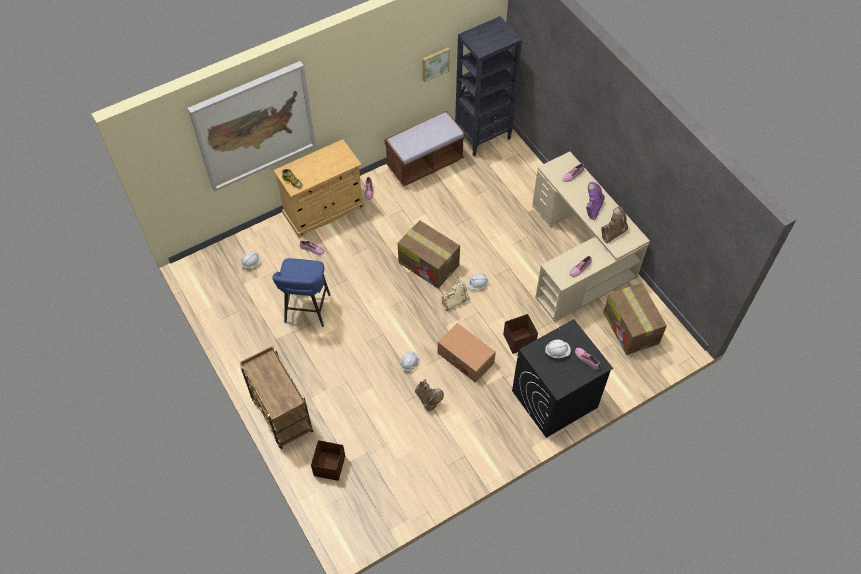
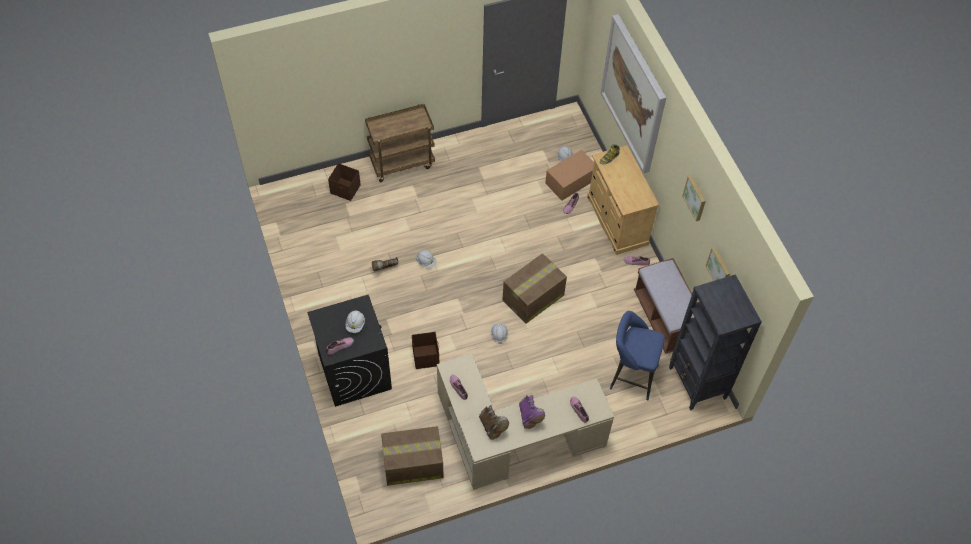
camera: 100 degrees right, 0 degrees up
blue stool [272,258,330,327] -> blue stool moved to [610,311,665,401]
cardboard box [438,323,496,383] -> cardboard box moved to [545,150,594,200]
beige boot [441,277,469,311] -> none
purple boot [586,182,605,220] -> purple boot turned 45 degrees clockwise [519,395,545,429]
none -> picture [682,176,706,221]

